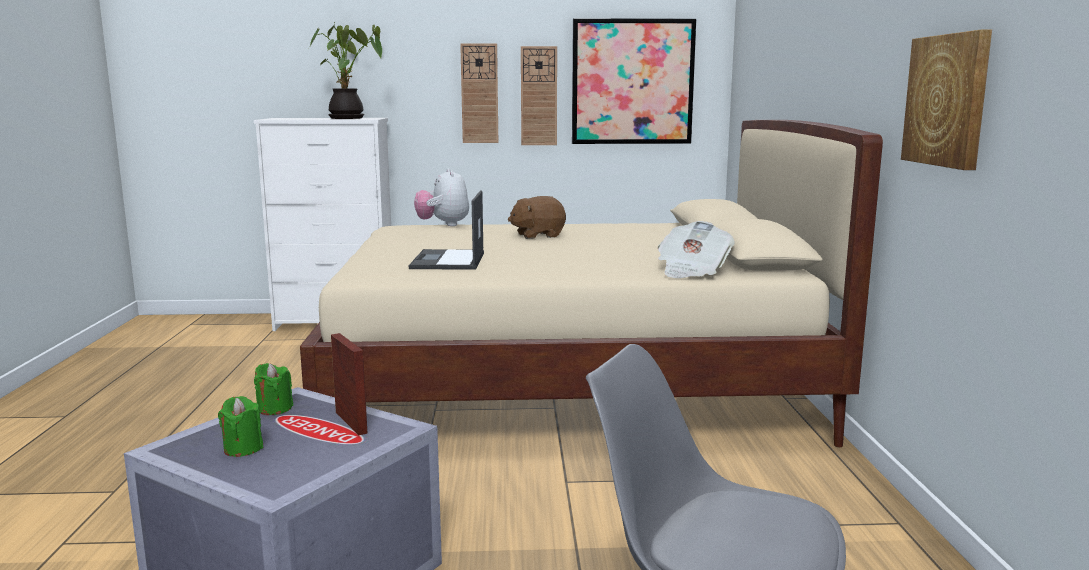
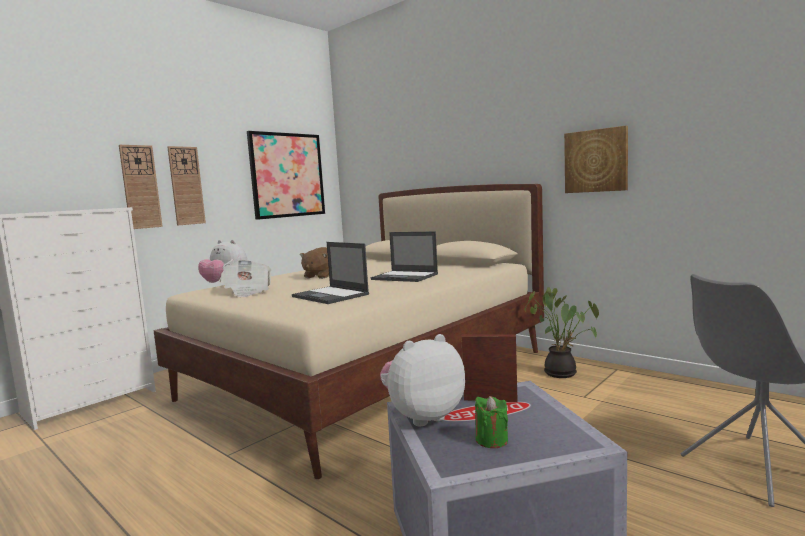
camera: 45 degrees left, 5 degrees down
green candle [254,363,293,415] -> plush toy [380,334,465,426]
potted plant [309,21,382,119] -> potted plant moved to [524,287,599,378]
wall clock [521,46,557,145] -> wall clock moved to [119,145,163,229]
newspaper [657,221,735,278] -> newspaper moved to [219,260,271,297]
none -> laptop [371,231,438,282]

